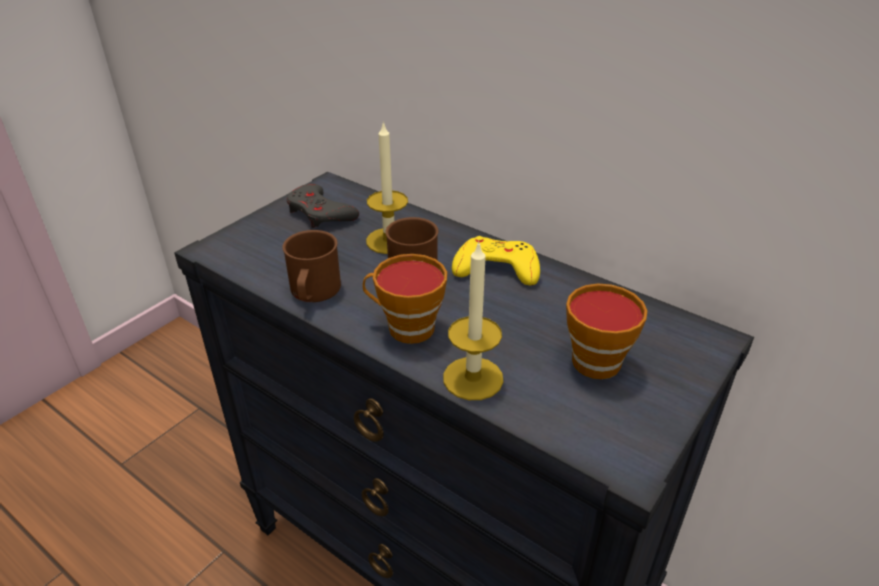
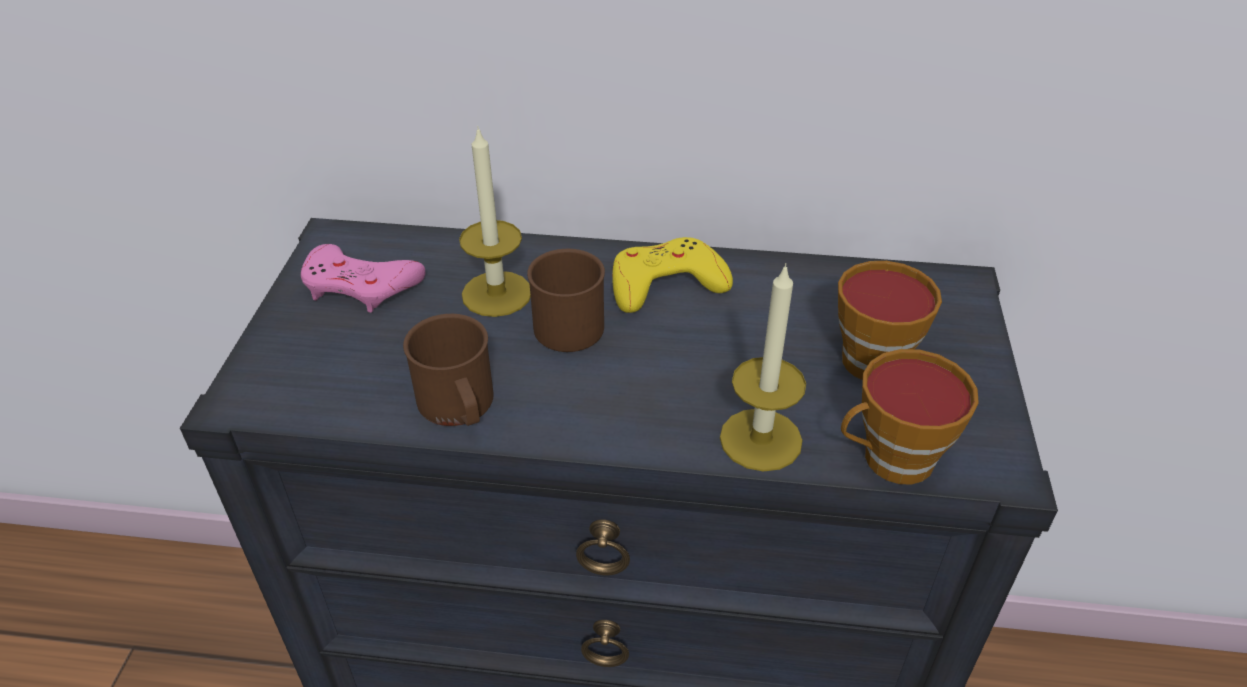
camera: 30 degrees left, 5 degrees up
grey game controller [286,184,359,228] -> pink game controller [301,244,425,313]
cup [363,254,447,344] -> cup moved to [841,349,979,485]

